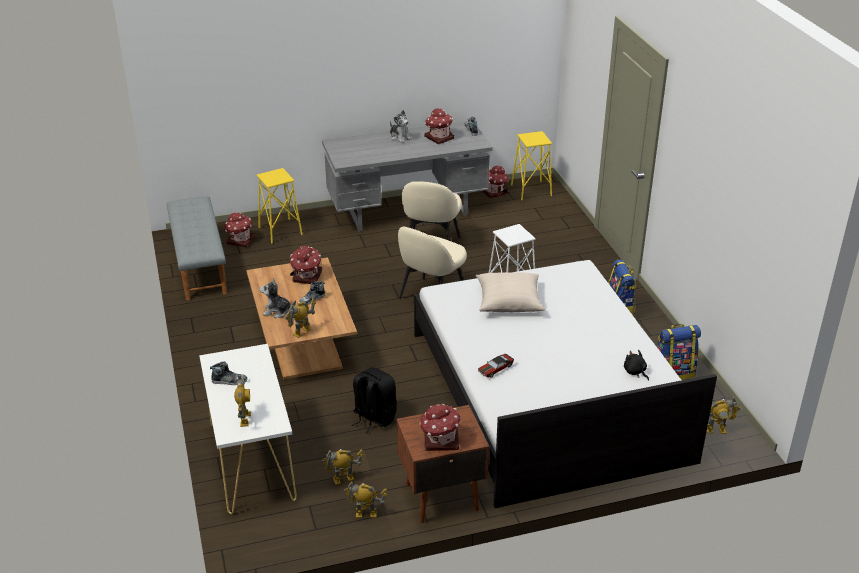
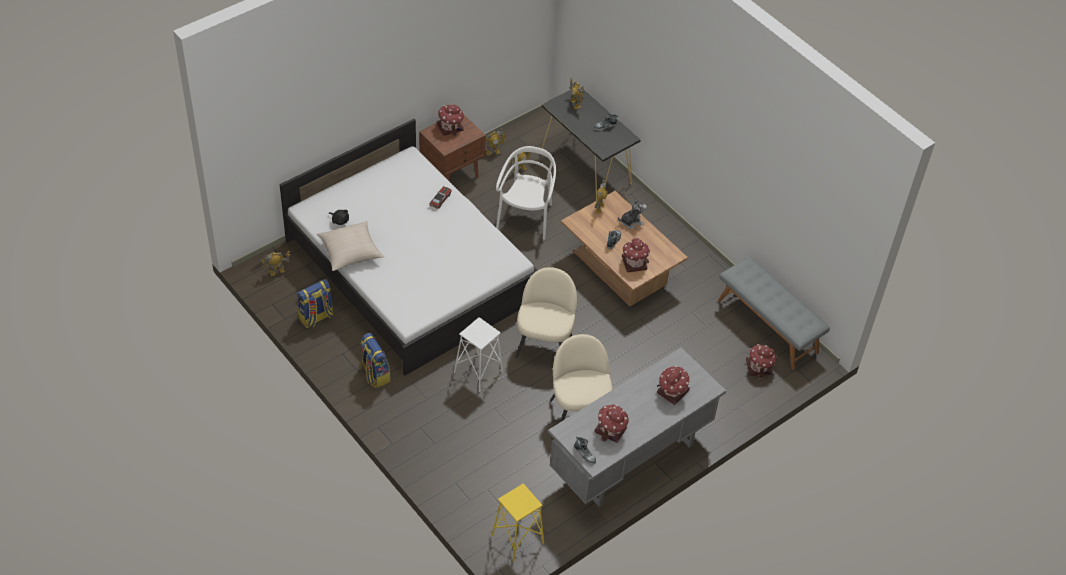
camera: 155 degrees right, 15 degrees up
white console table [199,344,297,514] -> black console table [542,90,641,200]
yellow stool [257,168,303,243] -> none
black backpack [352,367,397,433] -> white chair [496,146,556,240]
plush toy [390,110,412,143] -> none
beige pillow [476,272,545,312] -> beige pillow moved to [316,221,384,271]
toy house [482,166,509,198] -> toy house moved to [657,366,690,405]

